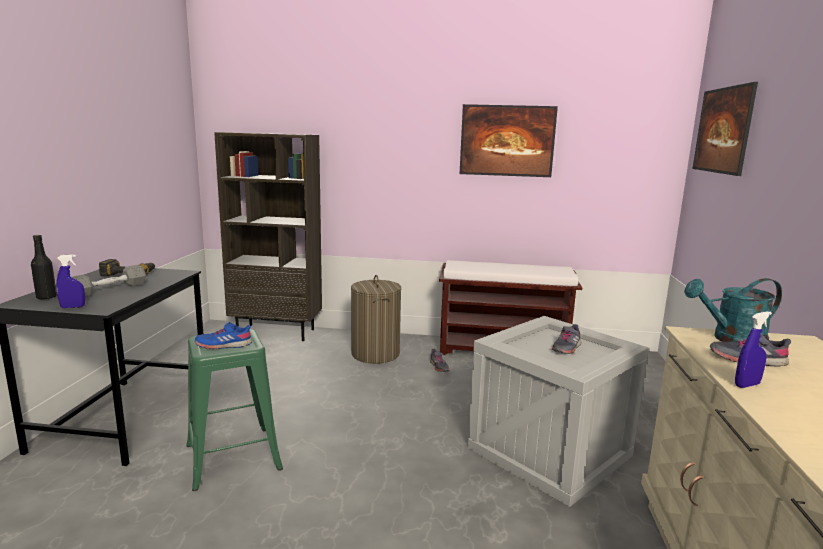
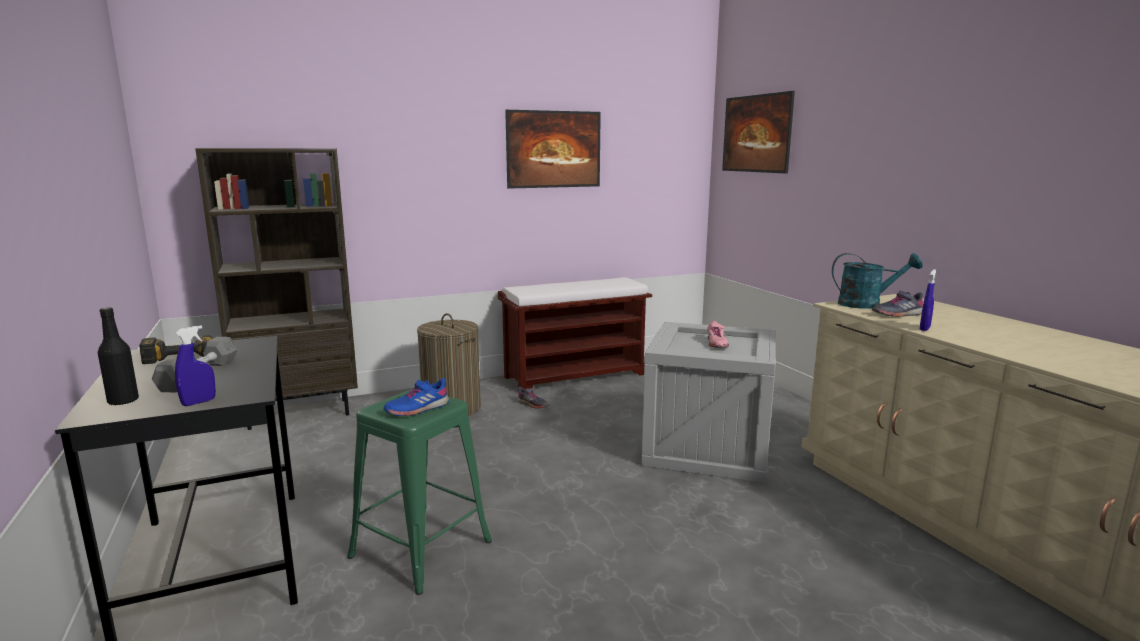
camera: 30 degrees left, 0 degrees up
grey shoe [552,324,581,354] -> pink shoe [707,321,729,348]
turquoise watering can [684,278,782,342] -> turquoise watering can turned 135 degrees counterclockwise [832,253,923,309]

